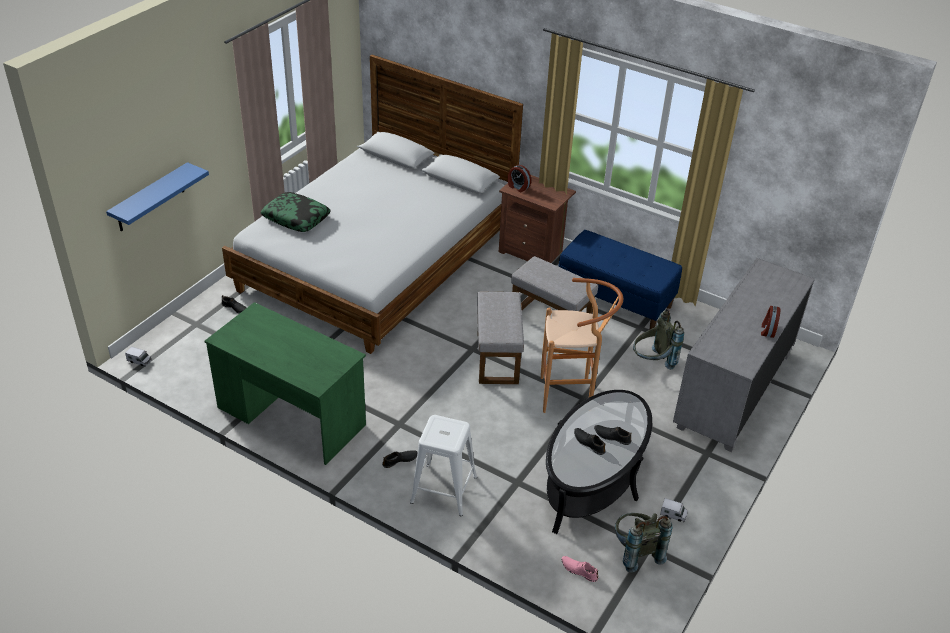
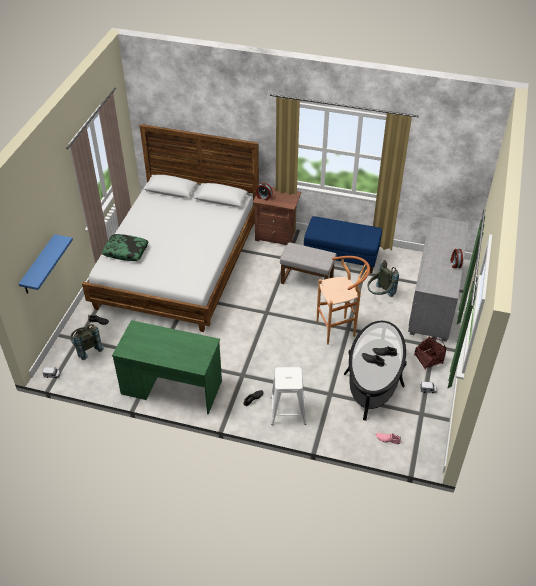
camera: 15 degrees left, 5 degrees up
grey ottoman [477,292,524,384] -> none
grey backpack [615,513,672,573] -> grey backpack moved to [70,324,104,360]
none -> basket [414,336,446,370]

